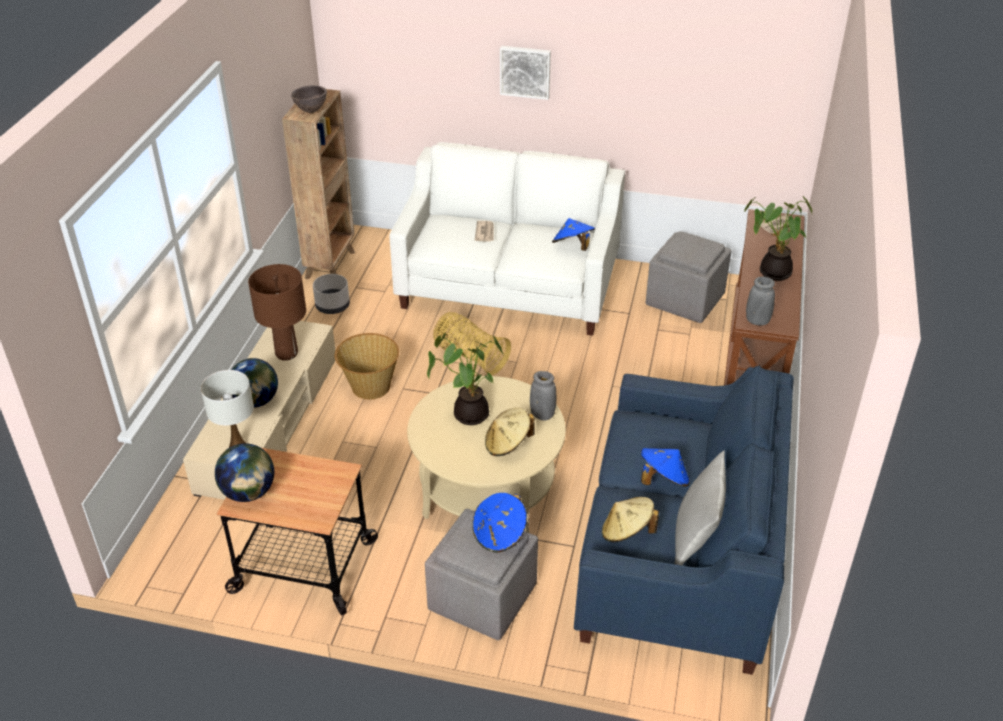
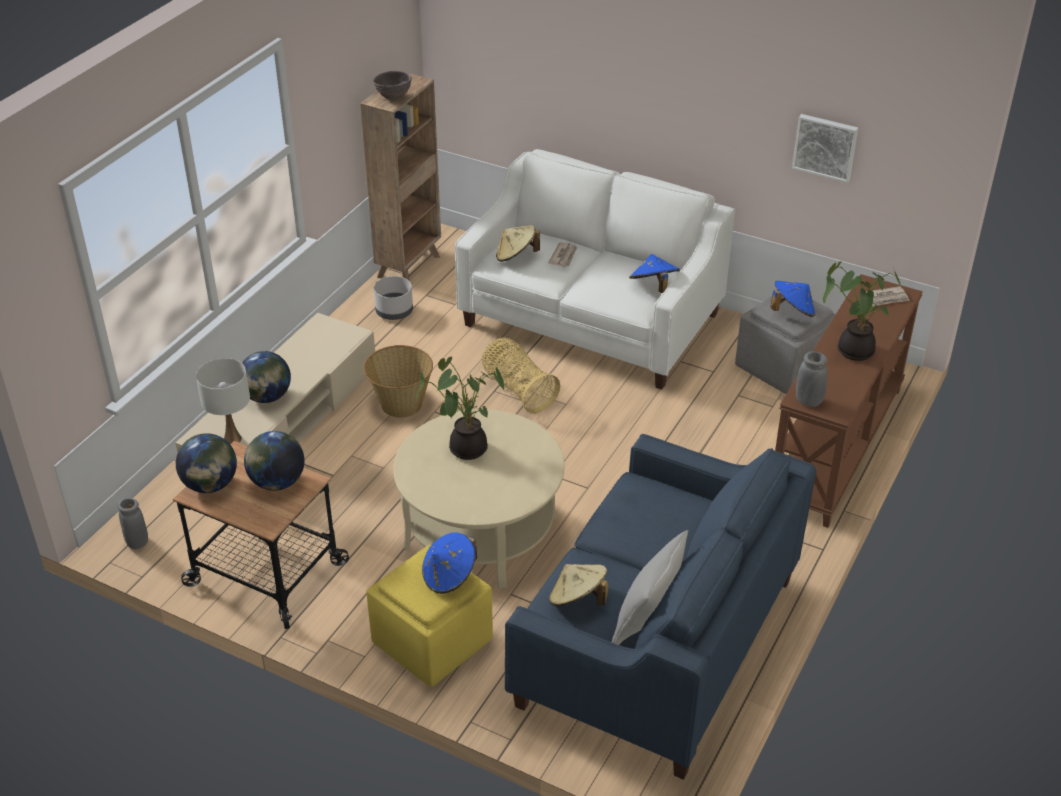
camera: 15 degrees right, 0 degrees up
brown table lamp [248,264,306,361] -> none
grey ottoman [425,509,538,640] -> yellow ottoman [366,545,493,687]
beige hat [485,408,535,456] -> beige hat moved to [496,225,540,262]
picture [500,46,551,100] -> picture moved to [792,114,858,183]
grey vase [530,371,556,421] -> grey vase moved to [117,497,148,549]
blue hat [641,448,690,486] -> blue hat moved to [771,281,815,317]
none -> globe [244,431,305,491]

